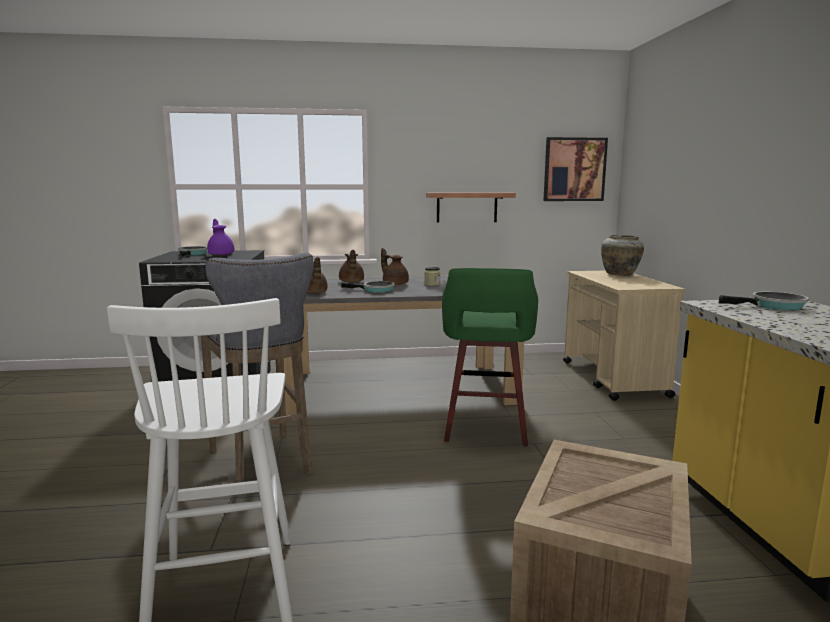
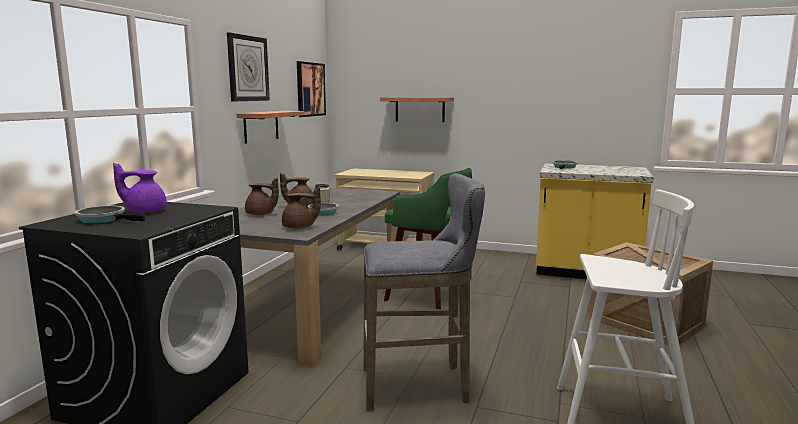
camera: 65 degrees left, 0 degrees up
beige vase [601,235,644,276] -> none
none -> wall clock [227,32,270,101]
none -> shelf [380,97,454,122]

